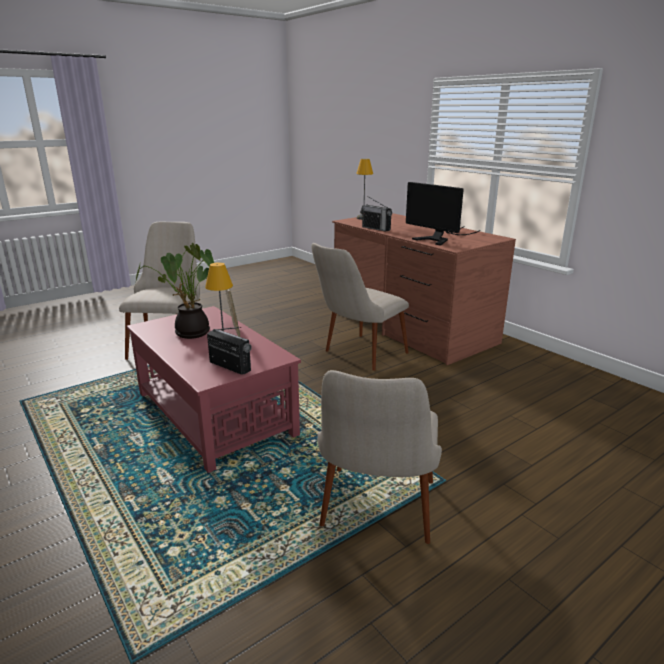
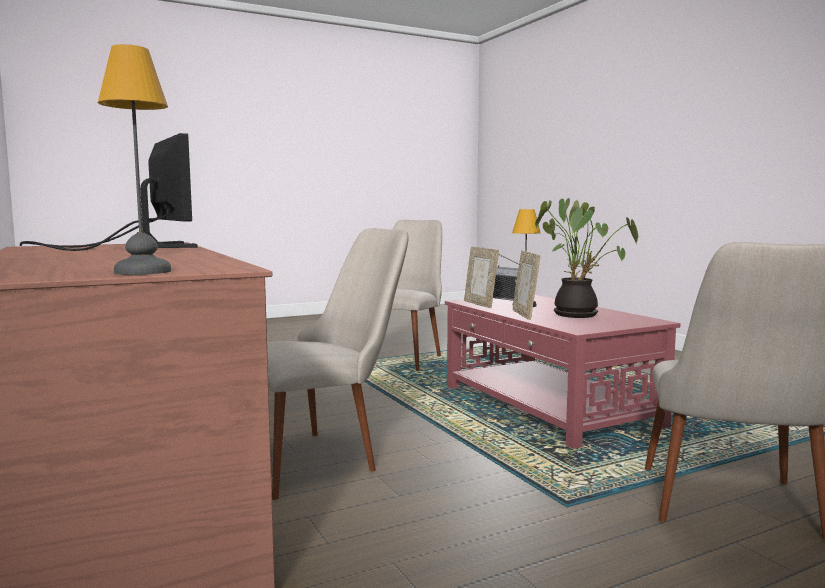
camera: 170 degrees left, 15 degrees down
radio [361,196,392,232] -> none
none -> picture frame [464,246,499,308]

